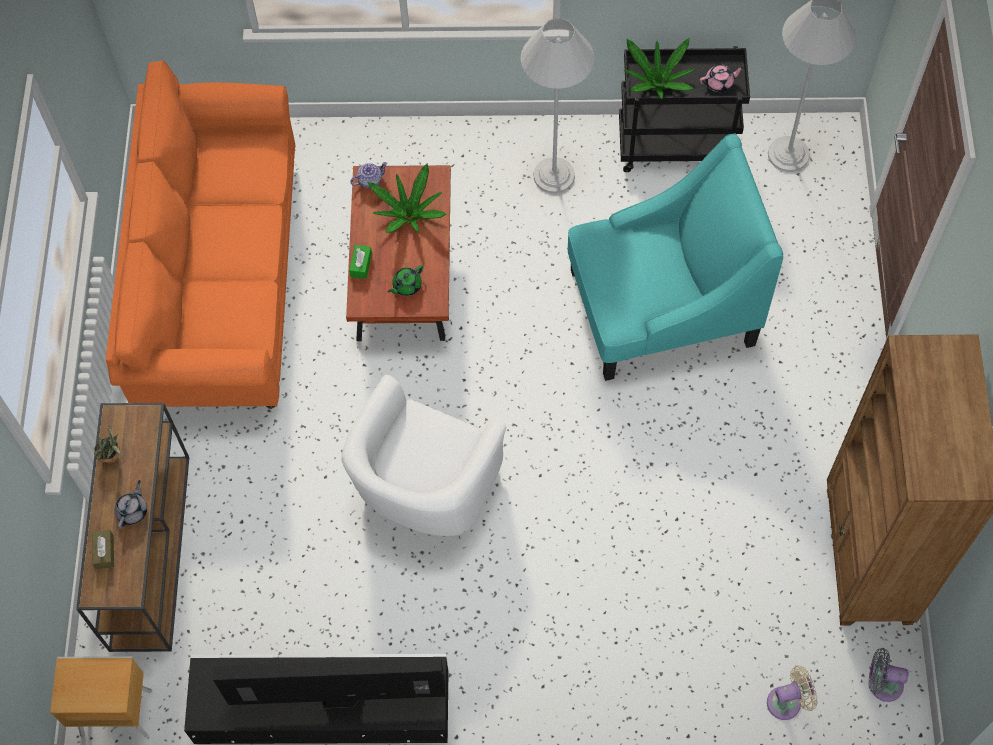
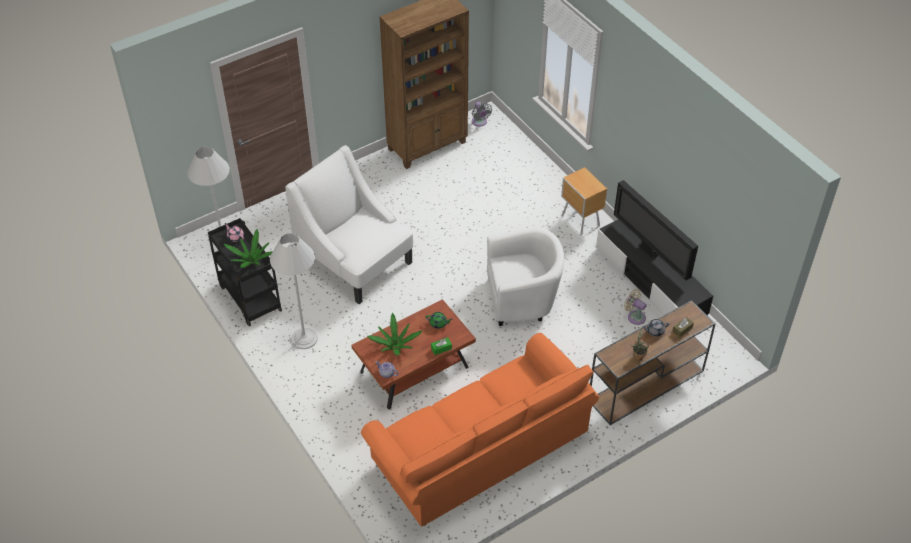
camera: 125 degrees left, 15 degrees down
brown nightstand [50,656,152,738] -> brown nightstand moved to [561,167,607,236]
turquoise armchair [568,134,783,381] -> white armchair [285,145,413,304]
beige fan [767,665,818,720] -> beige fan moved to [624,289,647,325]

